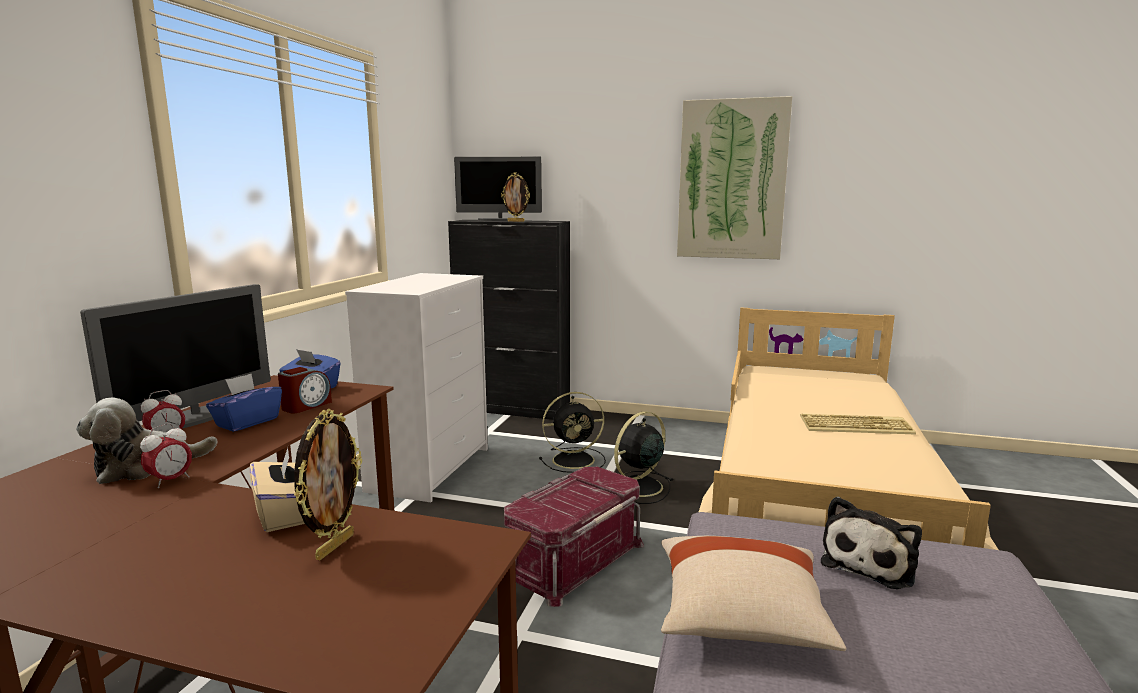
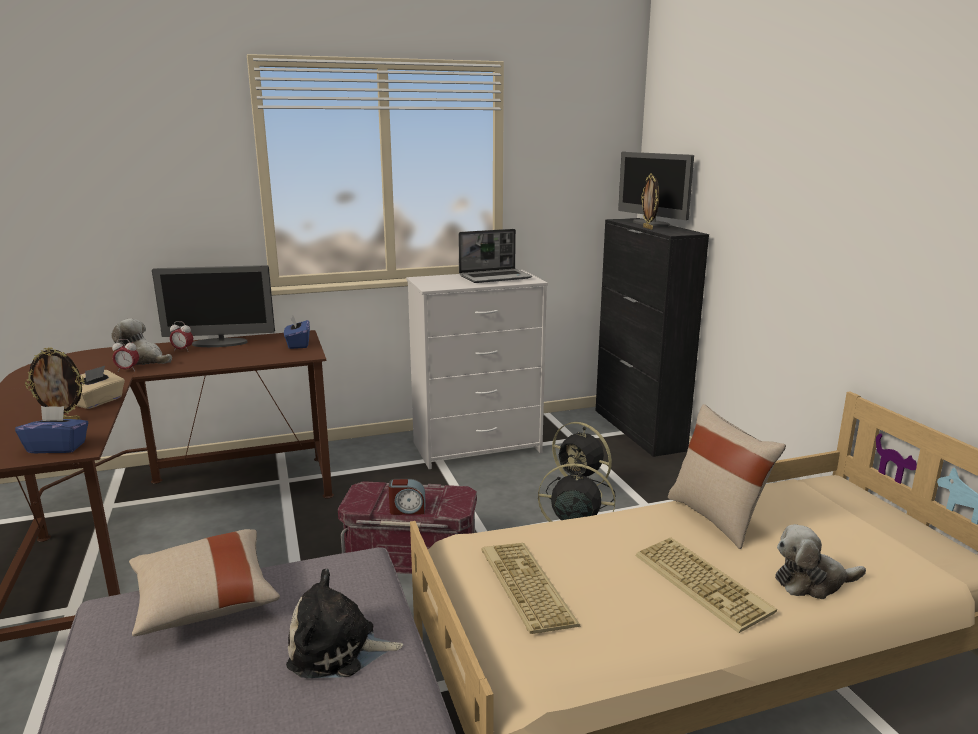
camera: 55 degrees right, 5 degrees up
blue tissue box [206,374,282,432] -> blue tissue box moved to [15,406,88,453]
alarm clock [278,367,332,413] -> alarm clock moved to [389,479,426,515]
picture [677,96,792,259] -> none
none -> laptop [458,229,532,283]
none -> keyboard [481,543,581,634]
none -> beige pillow [668,404,786,549]
none -> plush toy [775,524,866,599]

